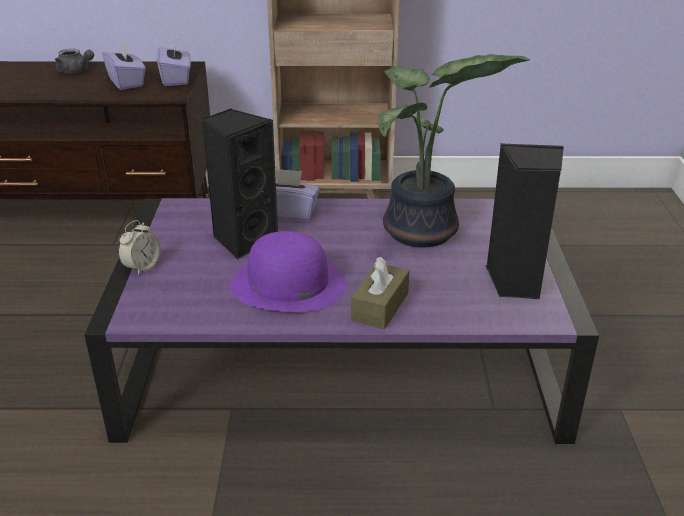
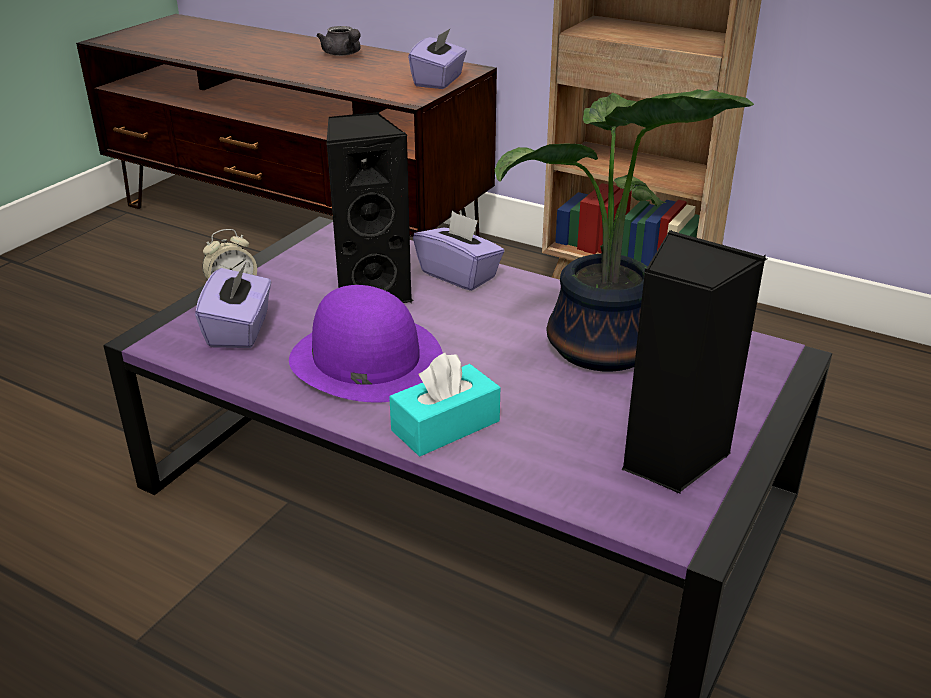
camera: 30 degrees right, 0 degrees up
purple tissue box [102,42,146,90] -> purple tissue box moved to [195,261,271,348]
brown tissue box [351,257,409,329] -> turquoise tissue box [389,353,500,456]

